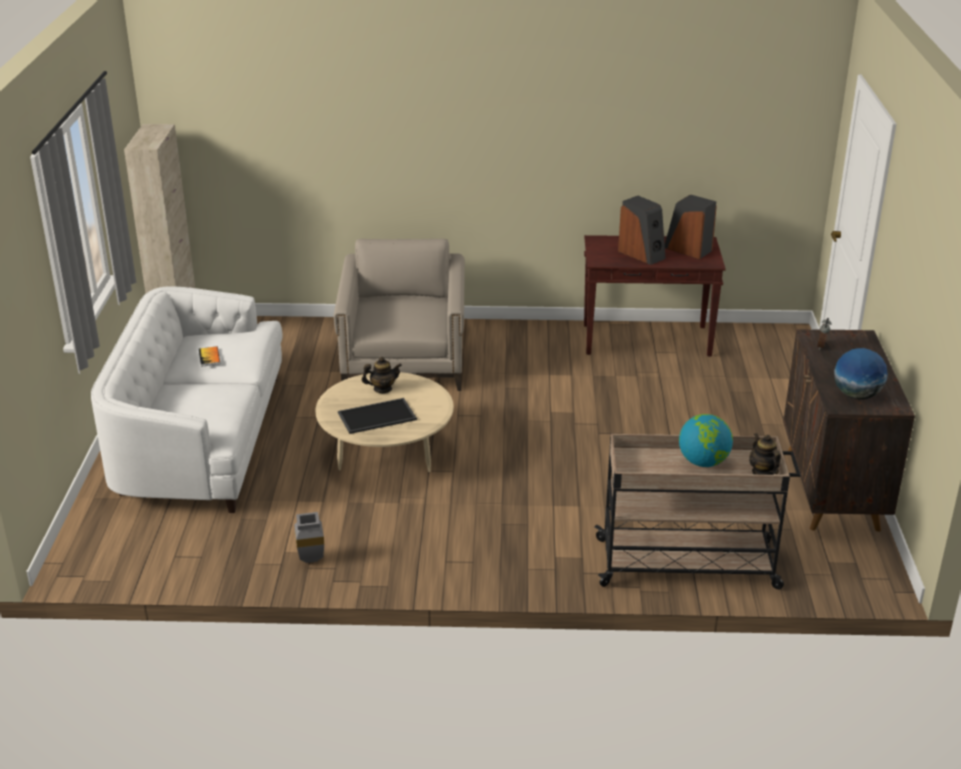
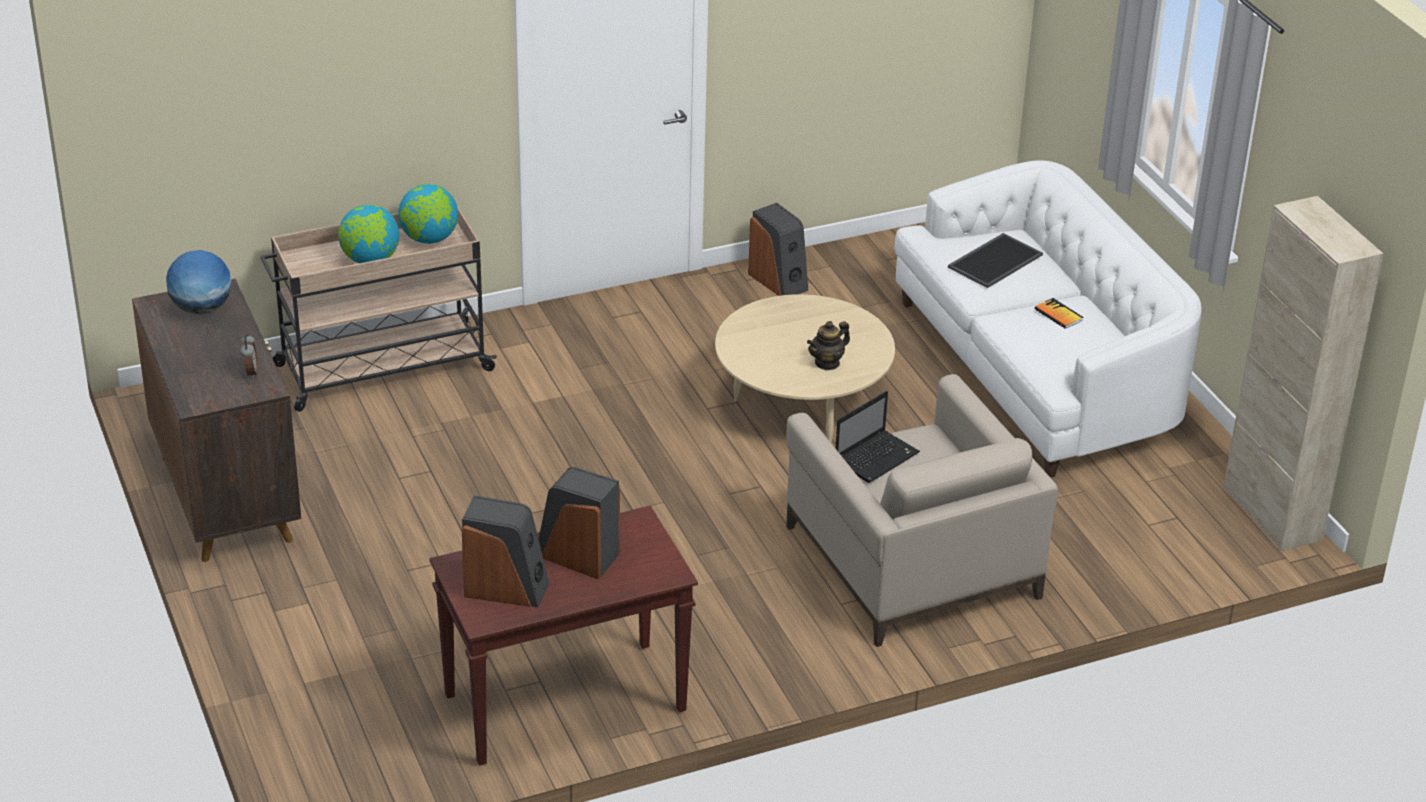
camera: 155 degrees right, 5 degrees up
grey vase [294,512,324,563] -> speaker [748,203,808,296]
tray [338,398,417,434] -> tray moved to [948,233,1043,288]
teapot [749,433,781,475] -> none
none -> globe [398,184,458,244]
none -> laptop [836,391,920,483]

